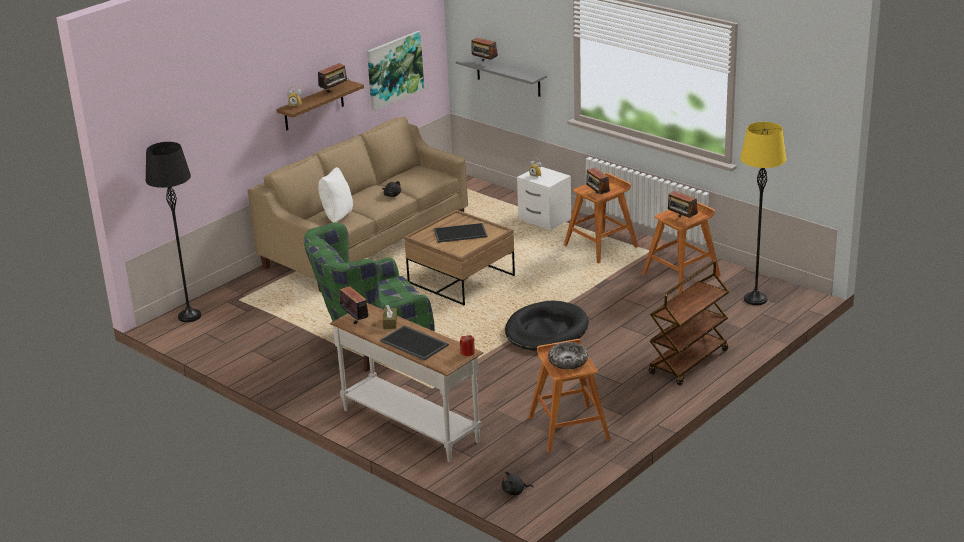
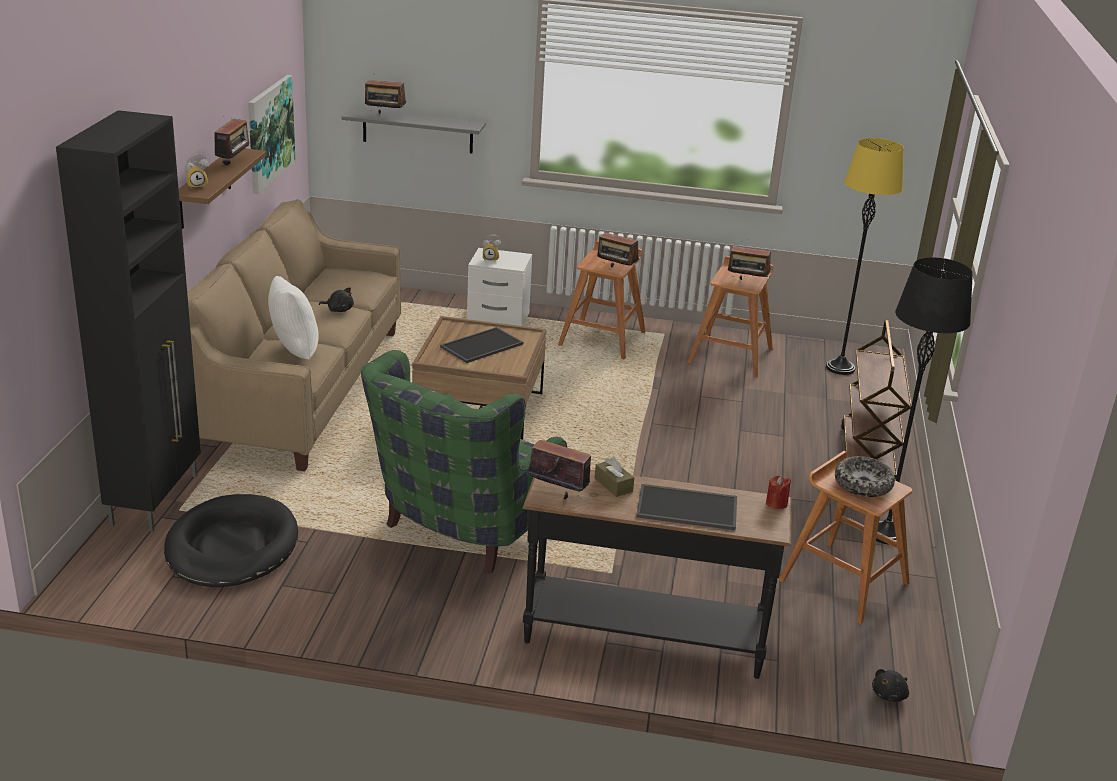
camera: 35 degrees left, 0 degrees up
black floor lamp [146,142,201,322] -> black floor lamp moved to [876,257,973,545]
white console table [330,303,483,462] -> black console table [523,470,792,679]
black dog bed [505,301,588,351] -> black dog bed moved to [164,494,298,587]
none -> black cabinet [56,110,201,532]

